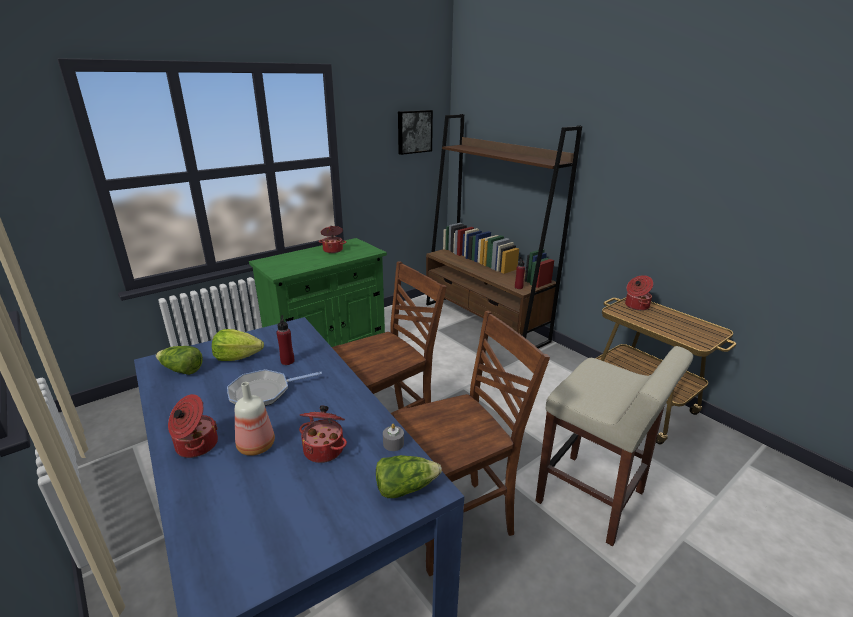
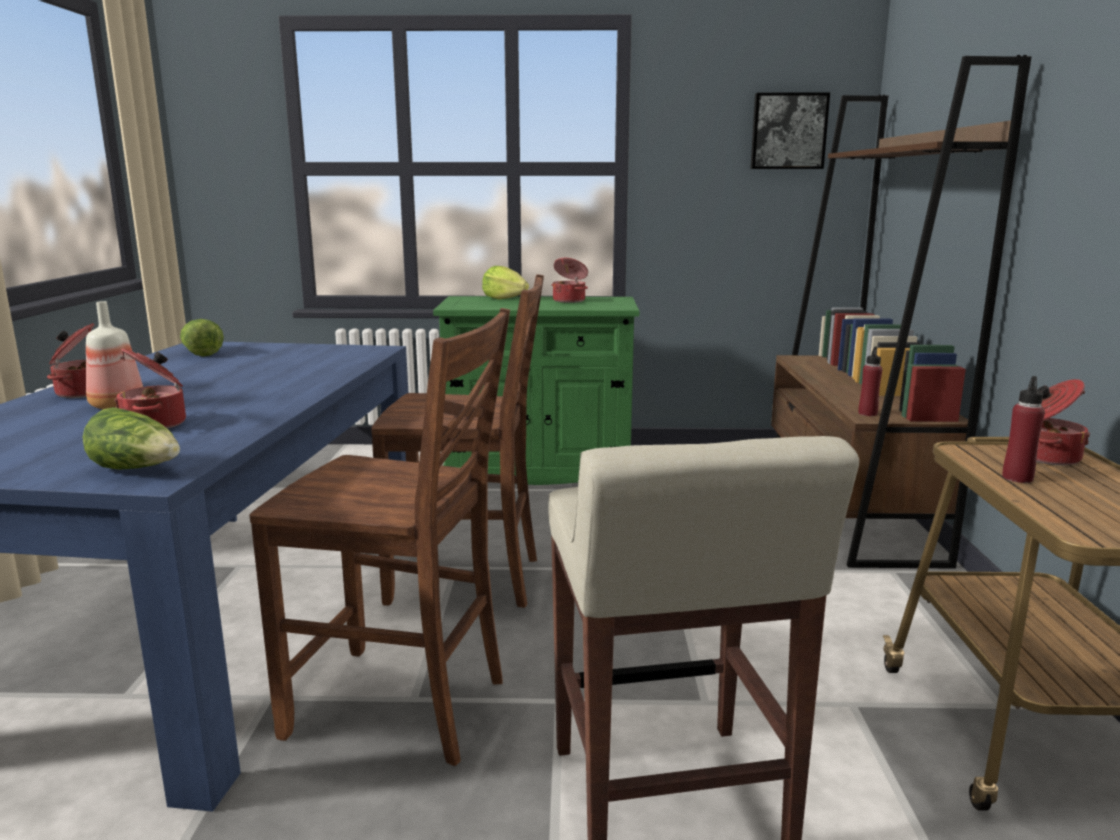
camera: 40 degrees right, 10 degrees down
lettuce [212,329,264,361] -> lettuce moved to [482,266,529,299]
frying pan [227,369,322,406] -> none
red bottle [276,315,294,365] -> red bottle moved to [1002,376,1045,483]
grey candle [383,424,404,451] -> none

